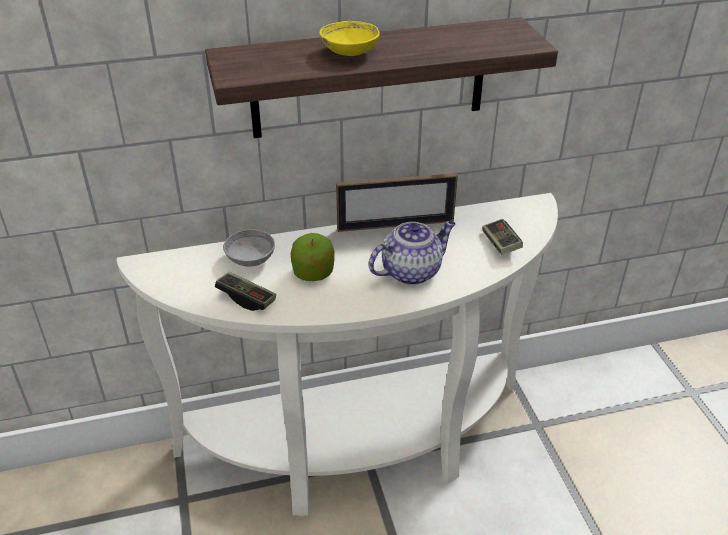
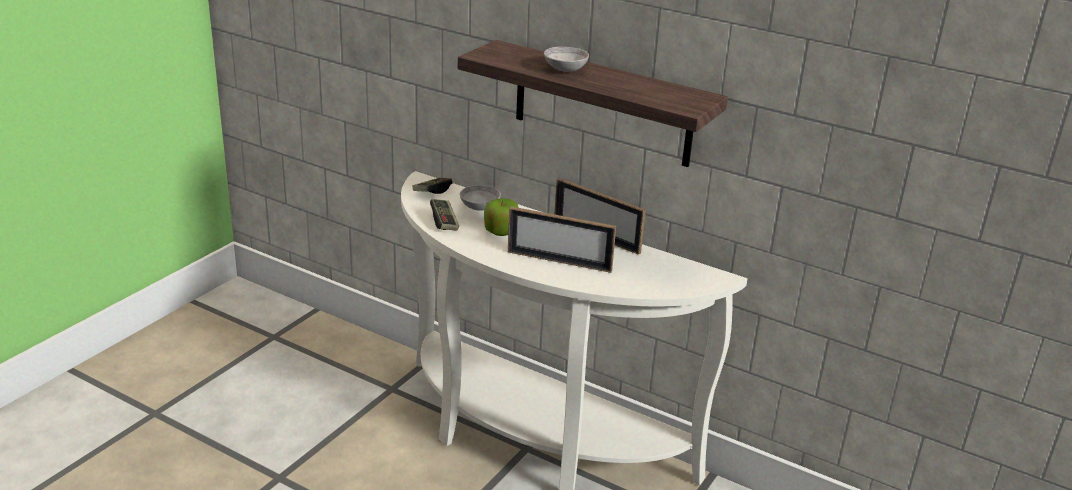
camera: 45 degrees right, 10 degrees down
yellow bowl [319,21,380,56] -> grey bowl [544,47,589,72]
teapot [368,221,456,285] -> picture frame [508,206,616,273]
game controller [482,219,523,255] -> game controller moved to [413,178,453,194]

